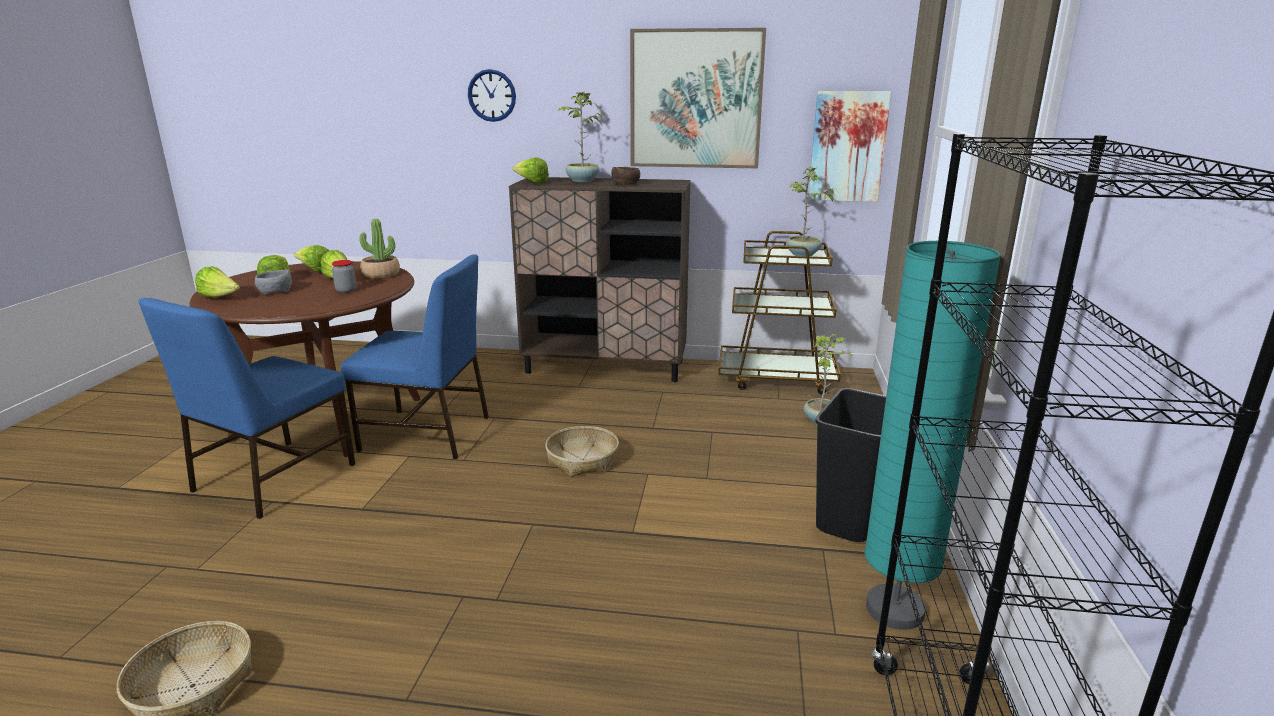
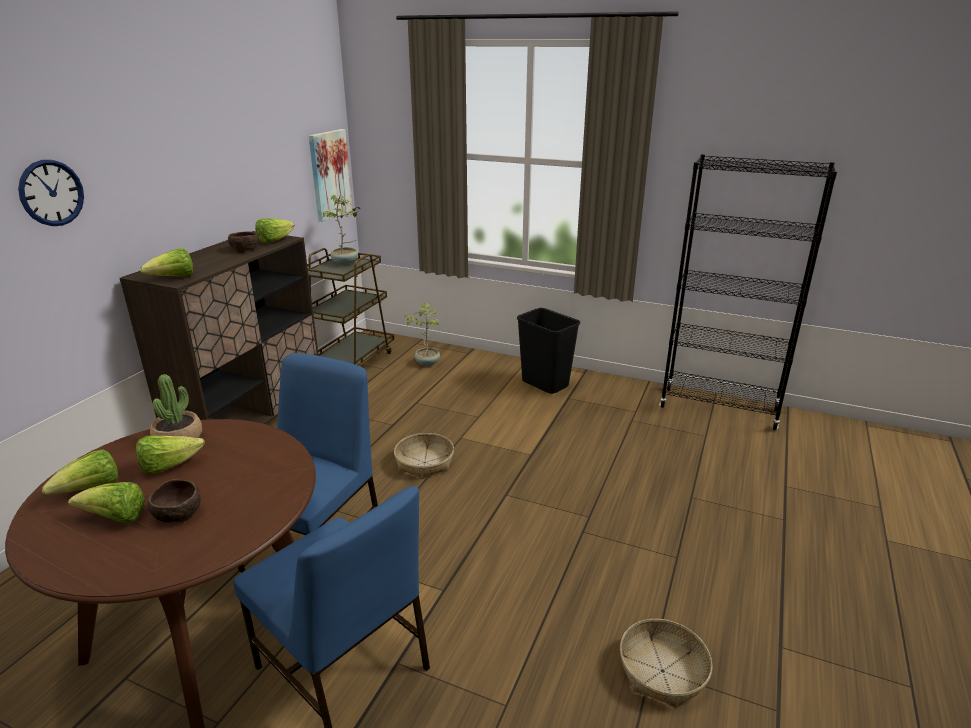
camera: 75 degrees left, 5 degrees up
lettuce [195,267,240,297] -> lettuce moved to [255,218,295,243]
grey bowl [255,269,292,294] -> brown bowl [148,479,201,523]
jar [332,260,357,293] -> none
potted plant [558,92,604,182] -> none
picture [630,28,766,168] -> none
turquoise floor lamp [864,241,1001,630] -> none

